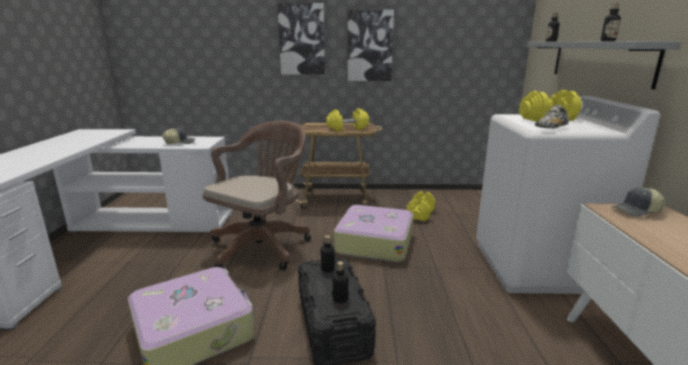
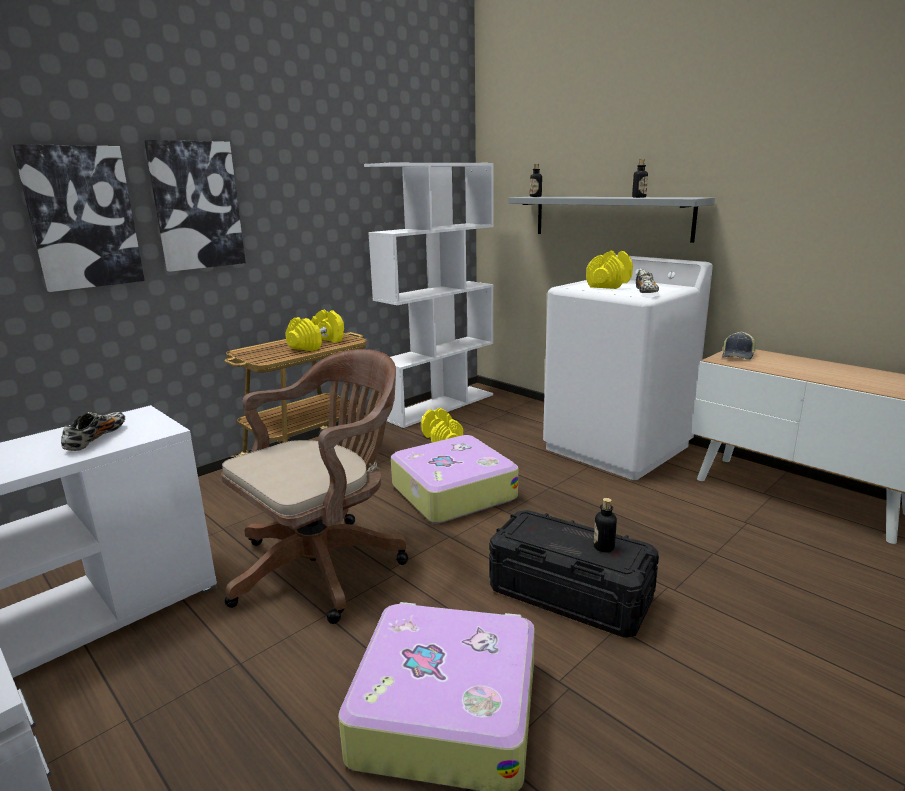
camera: 45 degrees left, 0 degrees up
cap [162,128,195,144] -> shoe [61,412,125,451]
brown office chair [202,121,311,270] -> brown office chair turned 60 degrees clockwise [221,349,408,624]
bottle [320,235,335,272] -> none
picture [348,10,394,81] -> picture moved to [12,144,145,292]
none -> white bookcase [364,163,494,428]

